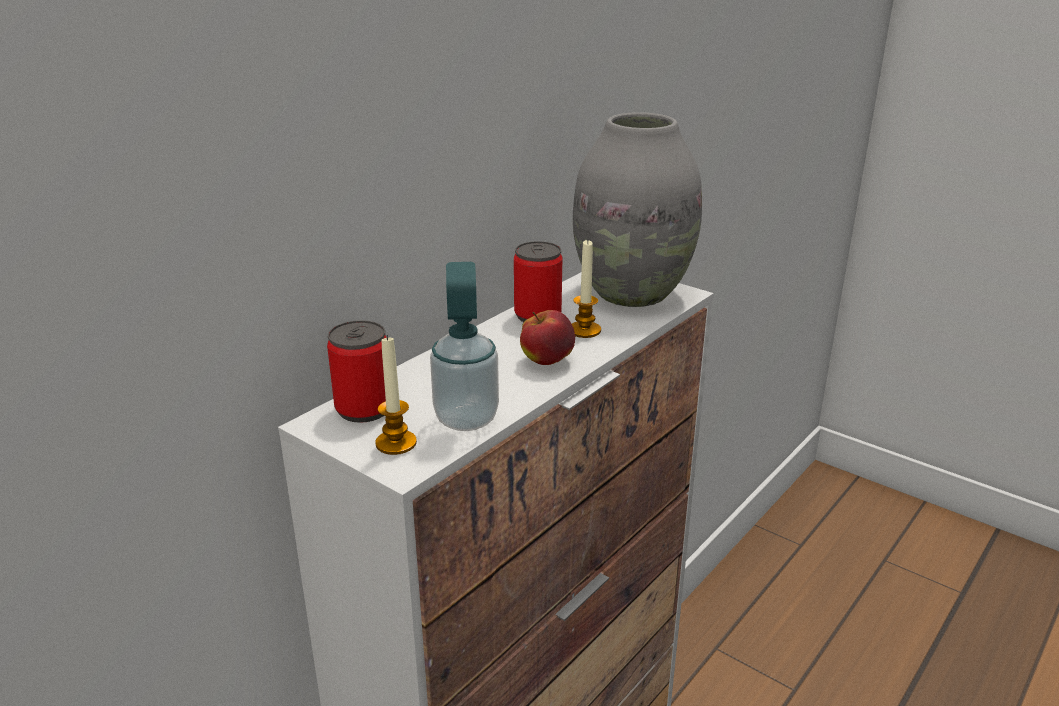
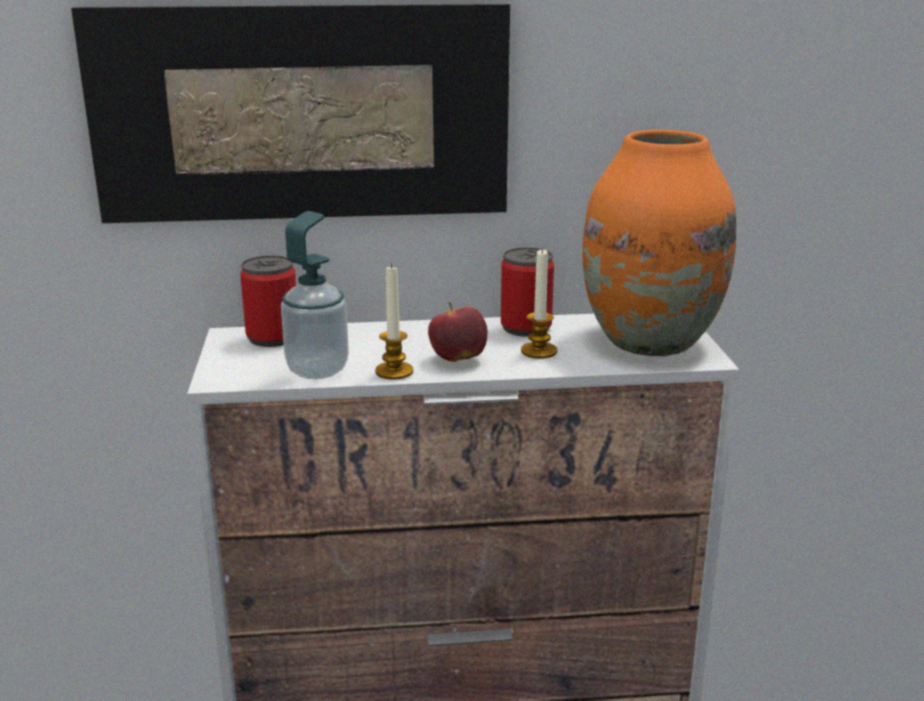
camera: 45 degrees right, 5 degrees down
candle [375,335,417,455] -> candle moved to [375,264,413,380]
grey vase [573,112,702,307] -> orange vase [583,130,736,356]
none -> picture [71,4,510,223]

